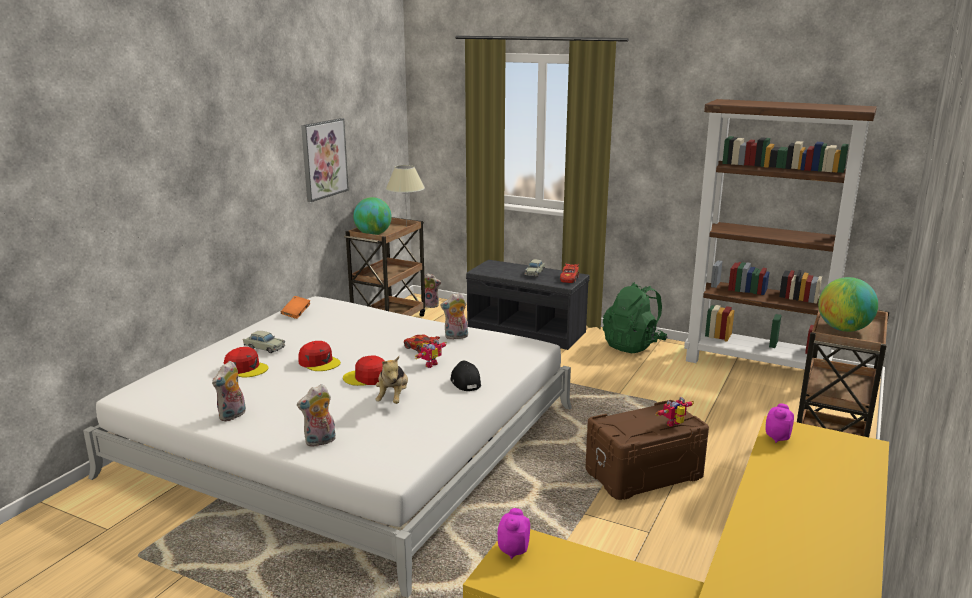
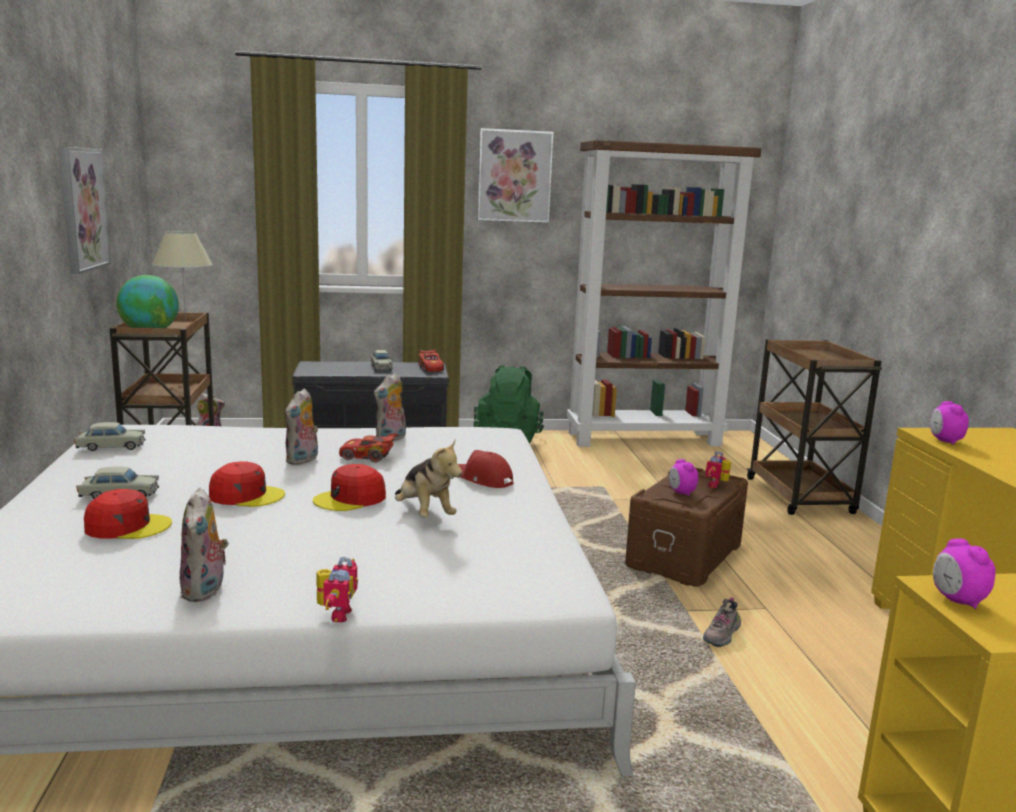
camera: 35 degrees left, 5 degrees down
orange book [281,296,311,319] -> beige toy car [74,422,146,451]
plush toy [297,384,336,447] -> plush toy moved to [285,388,318,465]
toy robot [415,339,447,368] -> toy robot moved to [316,557,358,623]
black cap [450,360,481,391] -> red cap [458,450,513,488]
globe [818,277,878,332] -> none
none -> picture [477,128,554,223]
none -> alarm clock [669,459,698,496]
none -> shoe [703,597,741,647]

